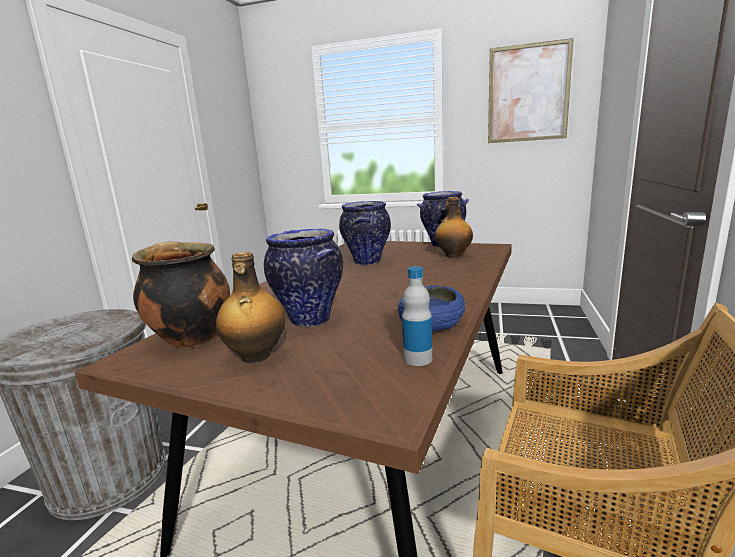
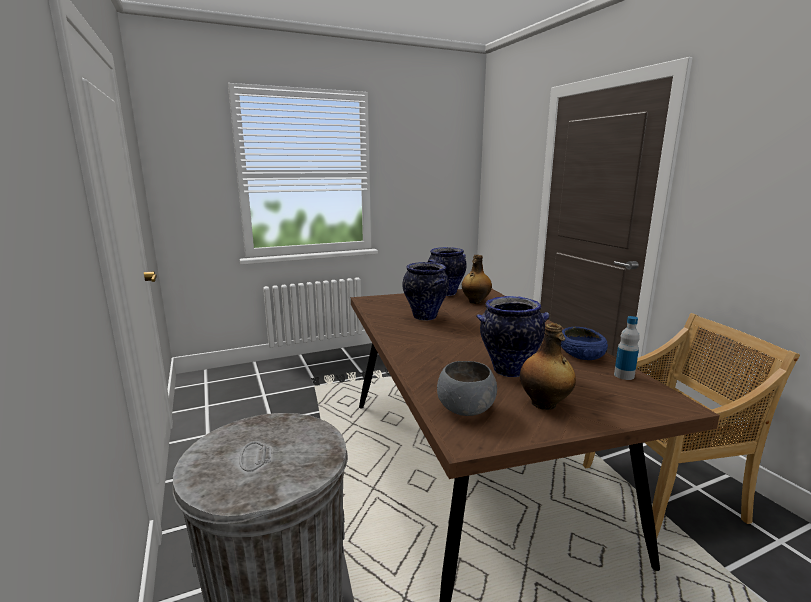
camera: 40 degrees left, 0 degrees up
cooking pot [132,241,230,348] -> grey bowl [437,361,497,416]
picture [488,38,574,143] -> none

